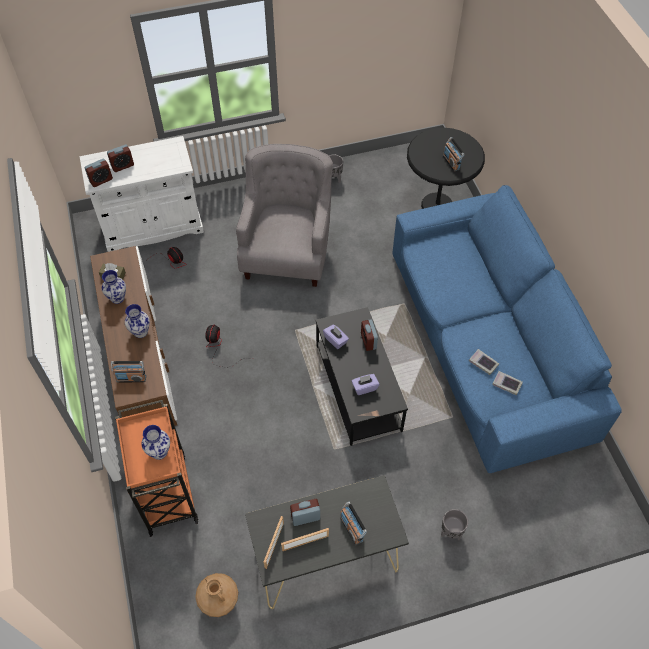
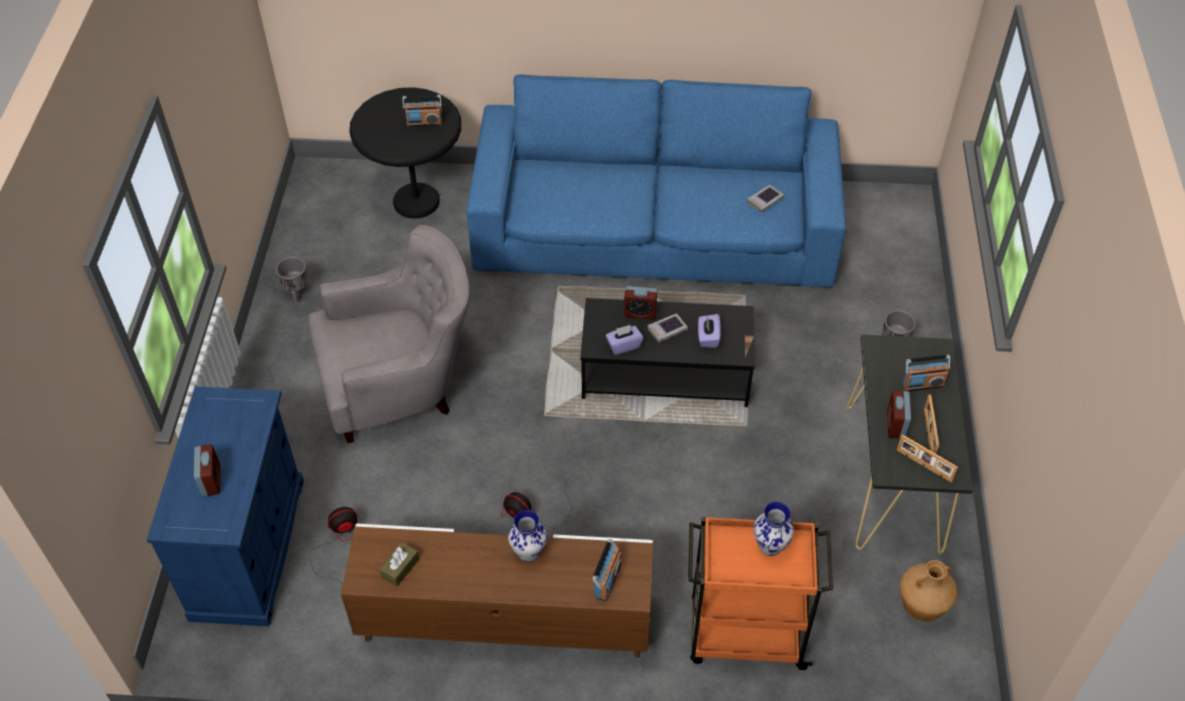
camera: 70 degrees left, 5 degrees down
white cabinet [79,136,204,252] -> blue cabinet [147,386,304,626]
alarm clock [85,159,113,187] -> none
vase [102,270,126,304] -> none
grey armchair [236,144,333,287] -> grey armchair turned 135 degrees clockwise [308,225,470,443]
book [469,349,499,375] -> book moved to [648,313,688,342]

